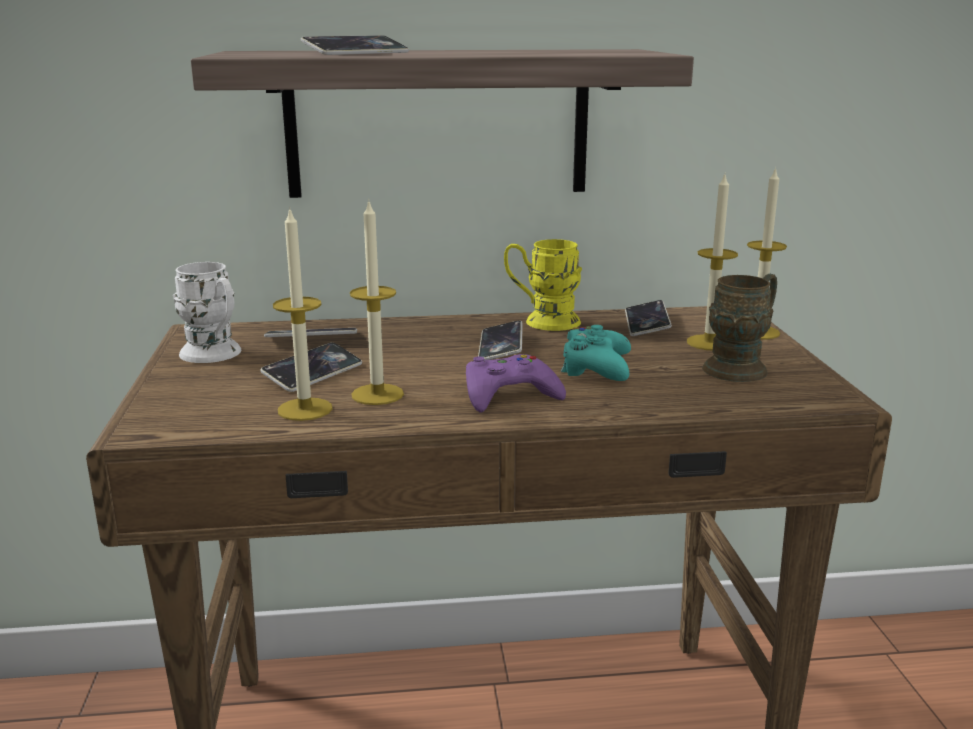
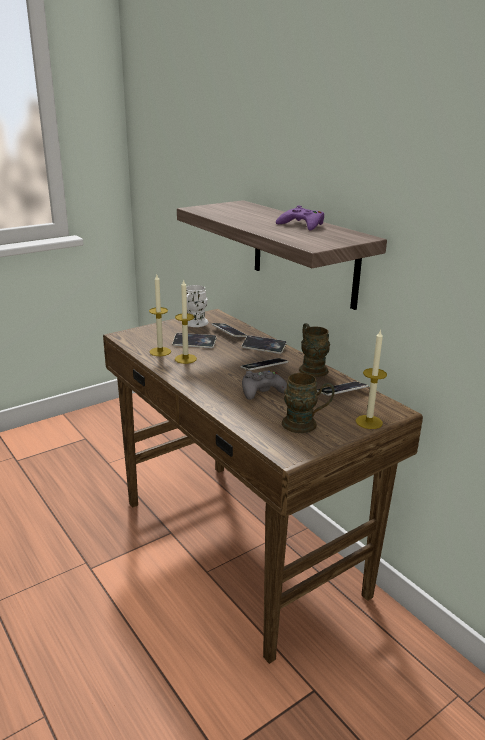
camera: 60 degrees right, 5 degrees up
phone [301,35,409,55] -> phone moved to [242,335,287,354]
purple game controller [466,354,566,412] -> purple game controller moved to [276,206,324,231]
yellow mug [504,239,582,331] -> brown mug [299,323,330,377]
turquoise game controller [561,325,631,381] -> grey game controller [242,370,287,400]
candle [687,175,738,350] -> none

